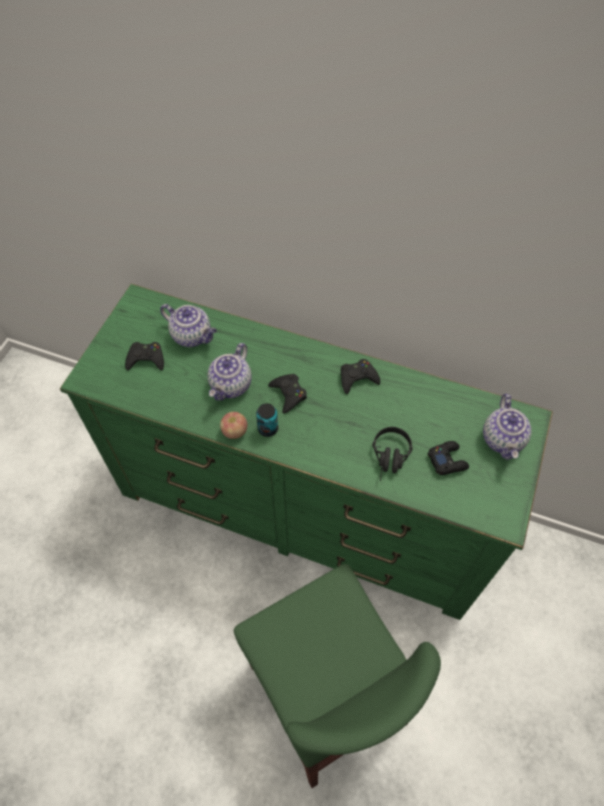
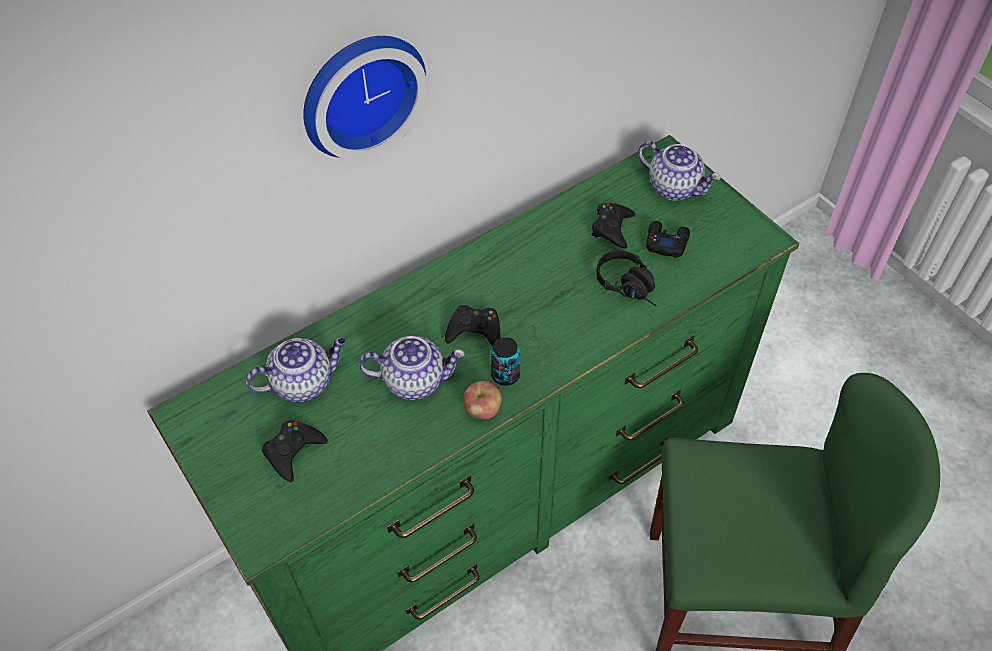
camera: 55 degrees left, 5 degrees down
teapot [207,343,251,400] -> teapot turned 60 degrees counterclockwise [358,336,465,400]
black game controller [341,359,380,394] -> black game controller moved to [592,203,635,248]
none -> wall clock [303,36,427,159]

